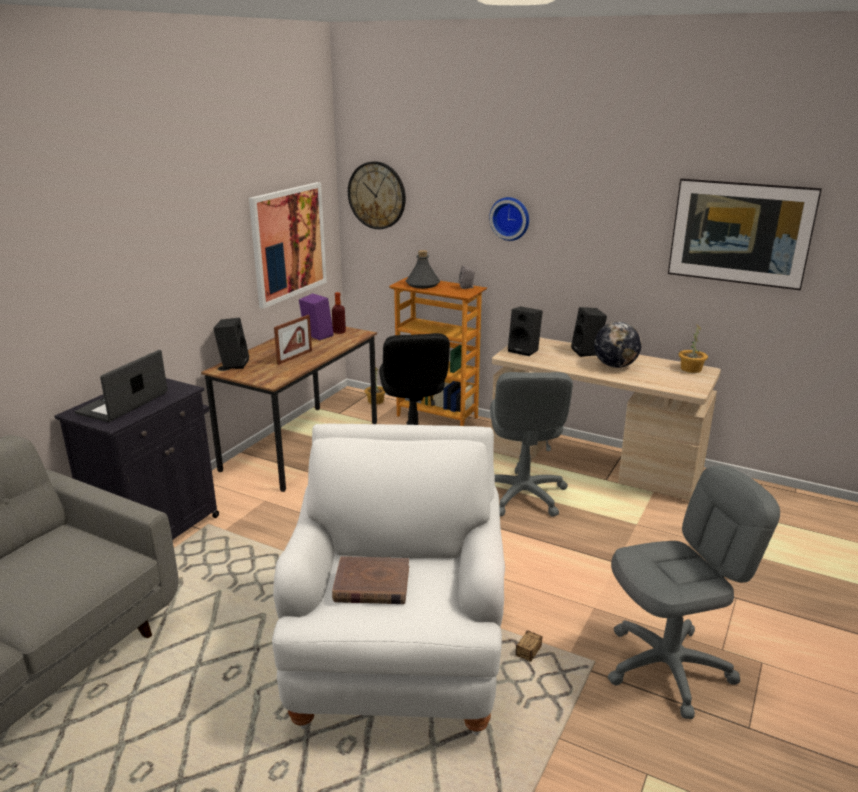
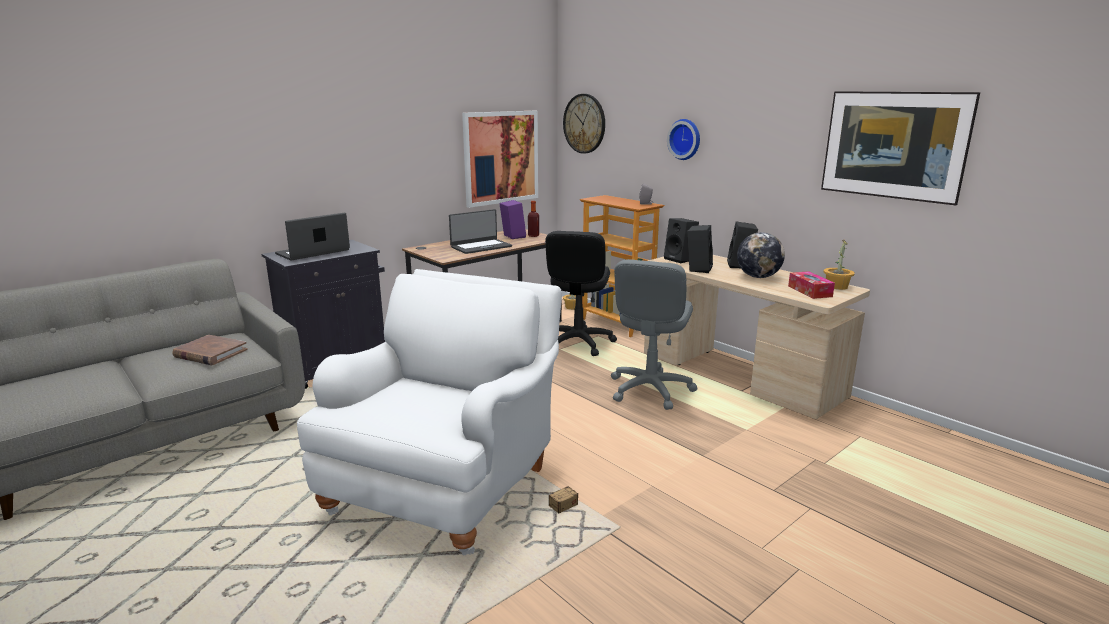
camera: 20 degrees right, 5 degrees down
black speaker [213,318,249,369] -> black speaker moved to [687,225,713,273]
picture frame [274,315,312,365] -> laptop [449,209,512,254]
brown book [332,556,409,604] -> brown book moved to [172,335,248,365]
grey bottle [406,250,440,288] -> none
grey office chair [608,466,780,719] -> none
none -> tissue box [788,271,835,299]

